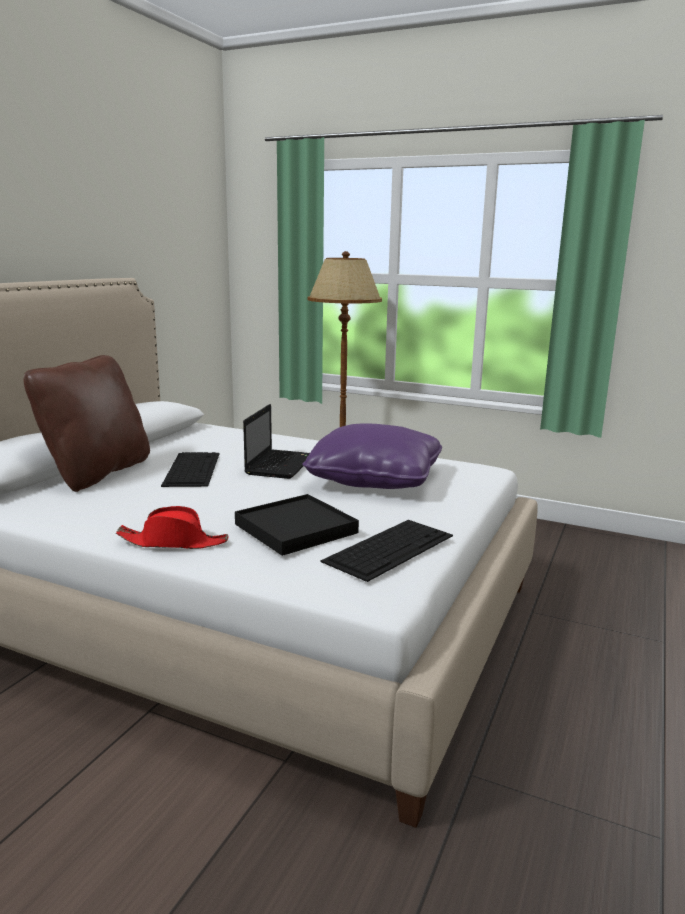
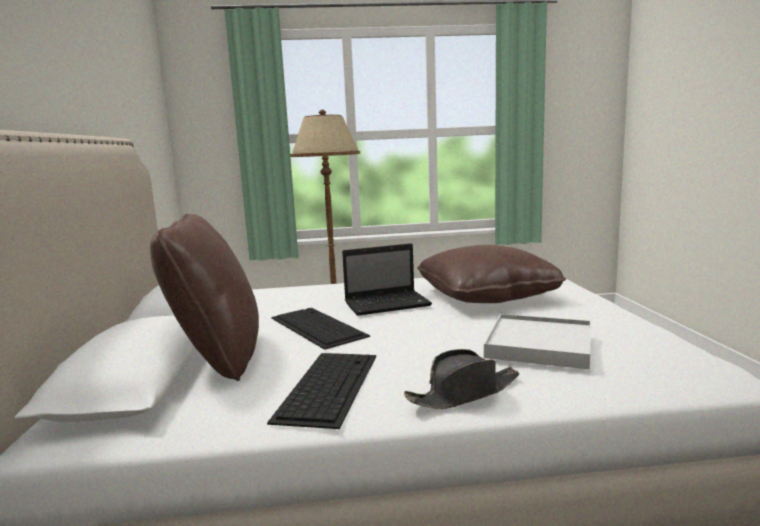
camera: 30 degrees left, 5 degrees down
red hat [116,506,229,549] -> black hat [404,349,519,409]
black tray [235,494,359,556] -> white tray [484,314,591,370]
laptop [243,404,310,479] -> laptop turned 90 degrees clockwise [342,243,432,316]
purple pillow [302,424,442,489] -> brown pillow [417,245,566,303]
keyboard [321,520,453,582] -> keyboard moved to [267,353,376,429]

